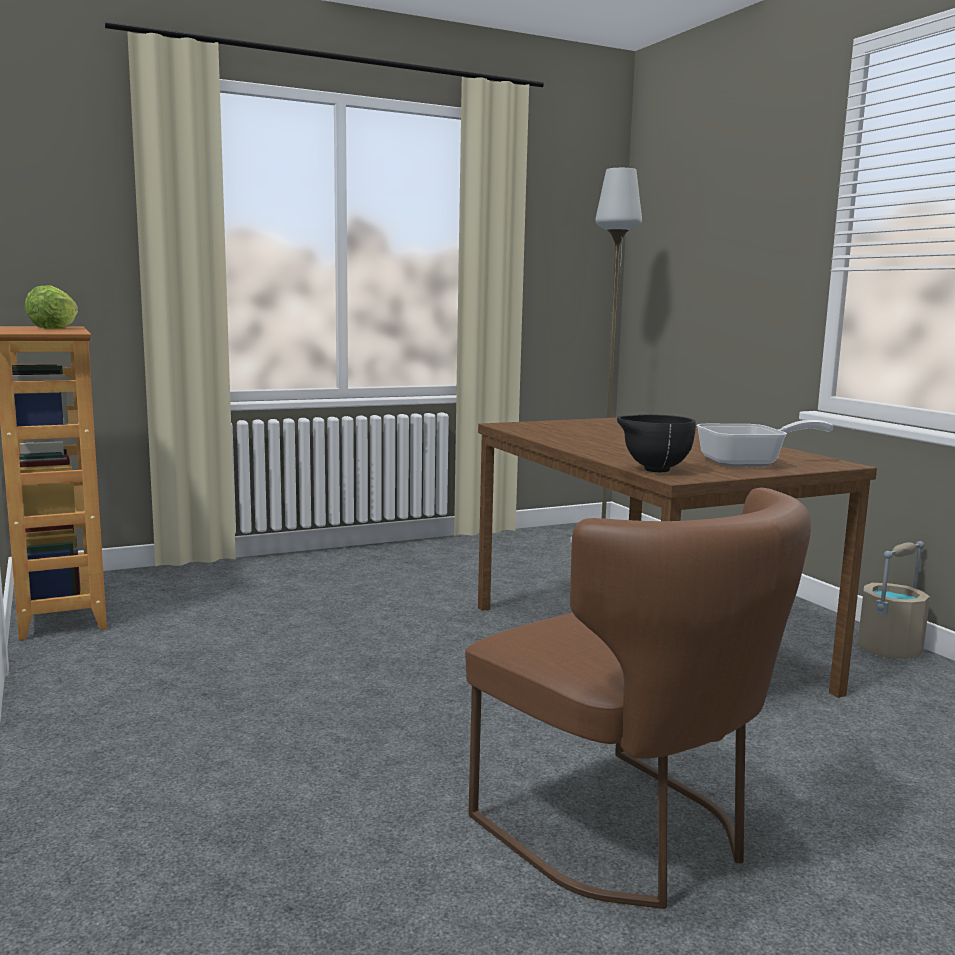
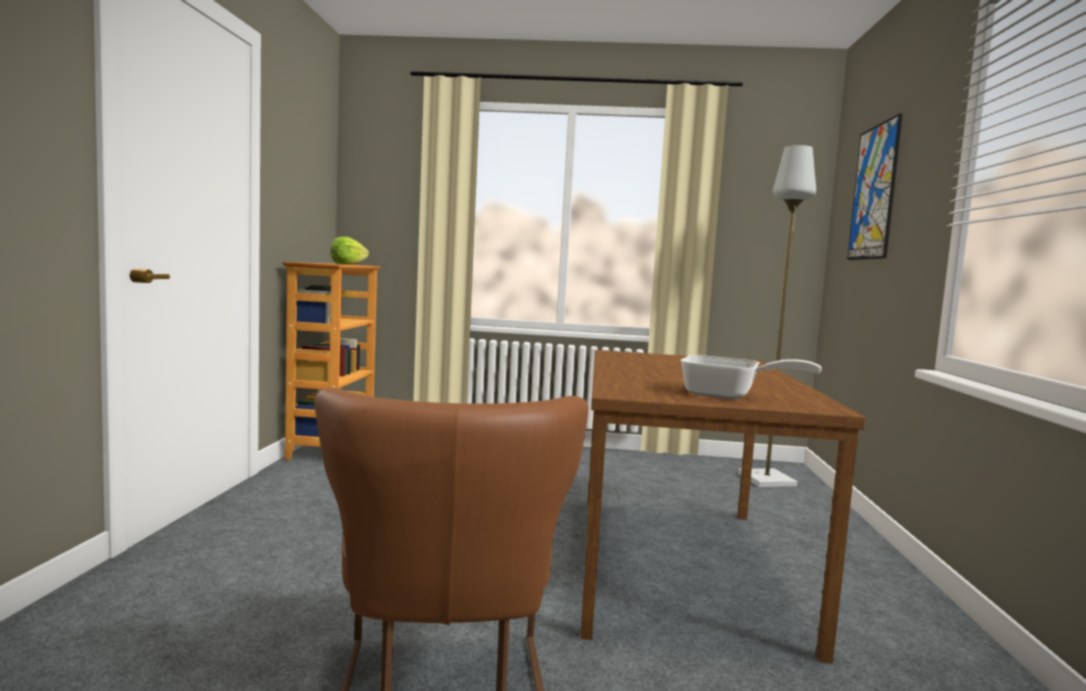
camera: 30 degrees right, 5 degrees down
black bowl [617,414,696,472] -> none
beige bucket [858,541,930,659] -> none
none -> picture [847,113,903,260]

